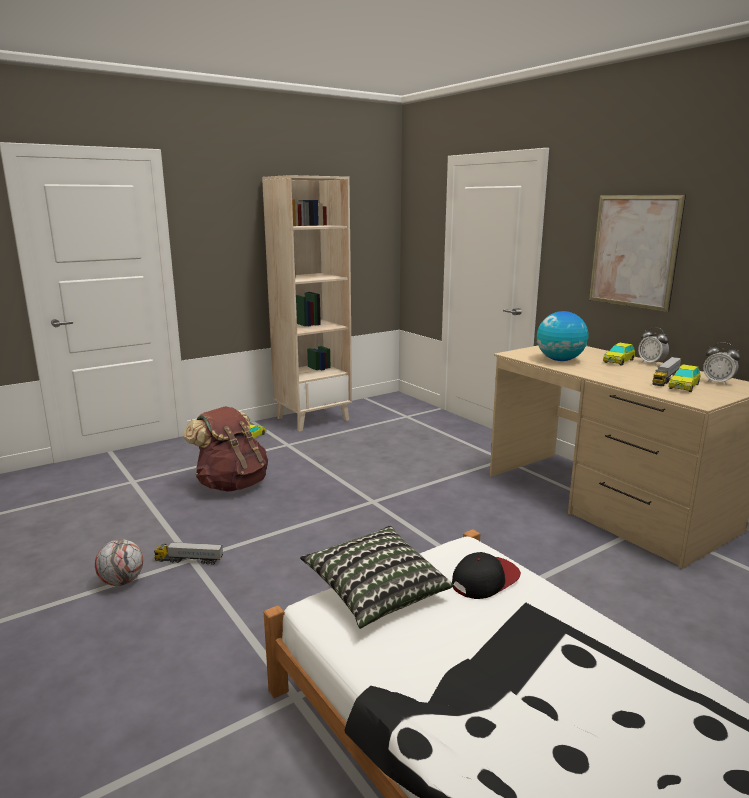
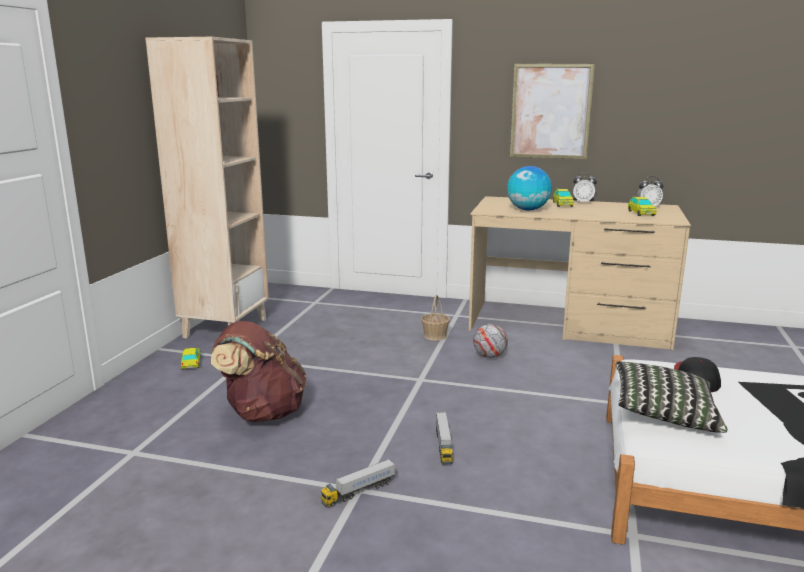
camera: 40 degrees left, 0 degrees up
football [95,539,143,586] -> football moved to [473,324,508,358]
toy truck [652,357,682,386] -> toy truck moved to [436,412,453,464]
none -> basket [421,295,450,341]

